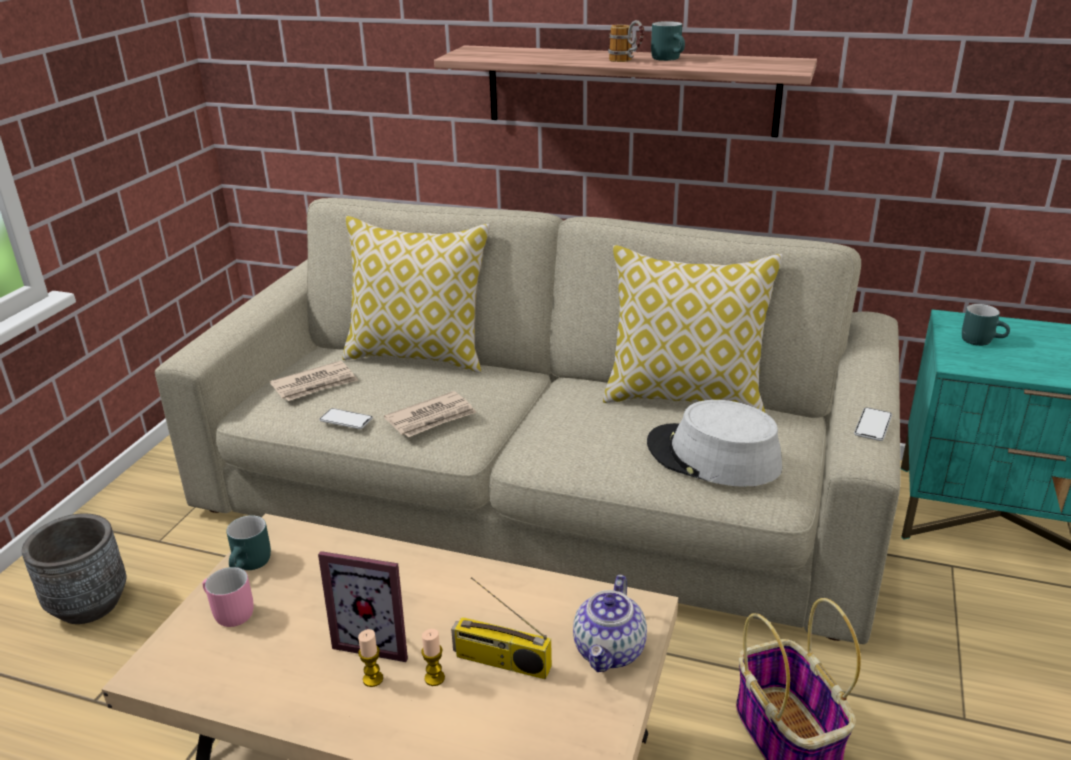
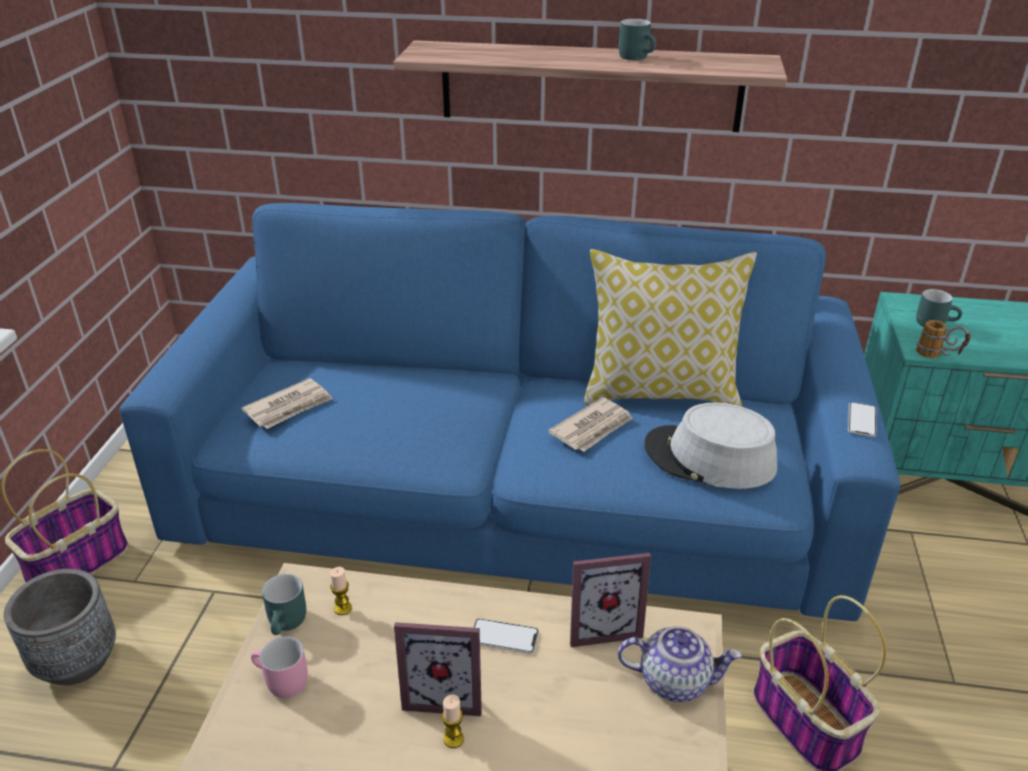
camera: 10 degrees left, 5 degrees up
beige sofa [155,198,900,644] -> blue sofa [119,203,900,621]
phone [319,408,373,429] -> phone moved to [473,618,539,654]
pillow [343,216,490,373] -> none
newspaper [384,391,477,437] -> newspaper moved to [548,397,633,452]
candle [421,629,445,686] -> candle moved to [330,567,352,615]
radio [451,577,552,679] -> none
teapot [573,575,647,672] -> teapot turned 90 degrees counterclockwise [618,626,742,702]
mug [608,20,645,62] -> mug moved to [916,320,971,358]
none -> basket [1,449,129,582]
none -> picture frame [570,553,651,647]

